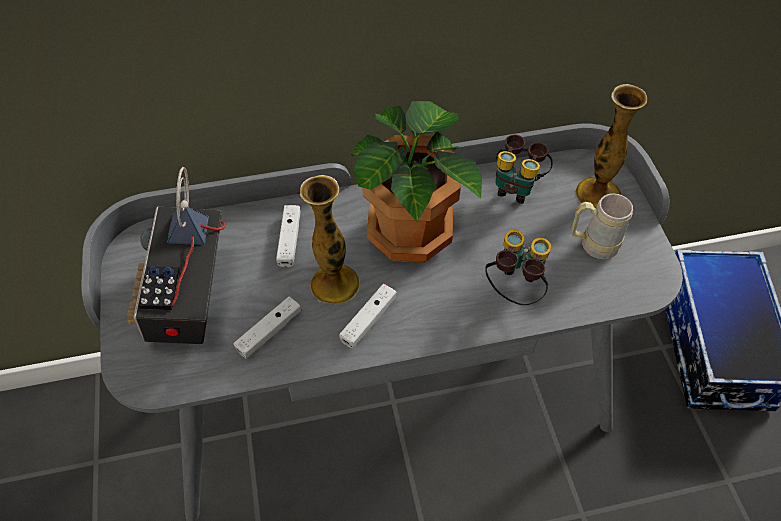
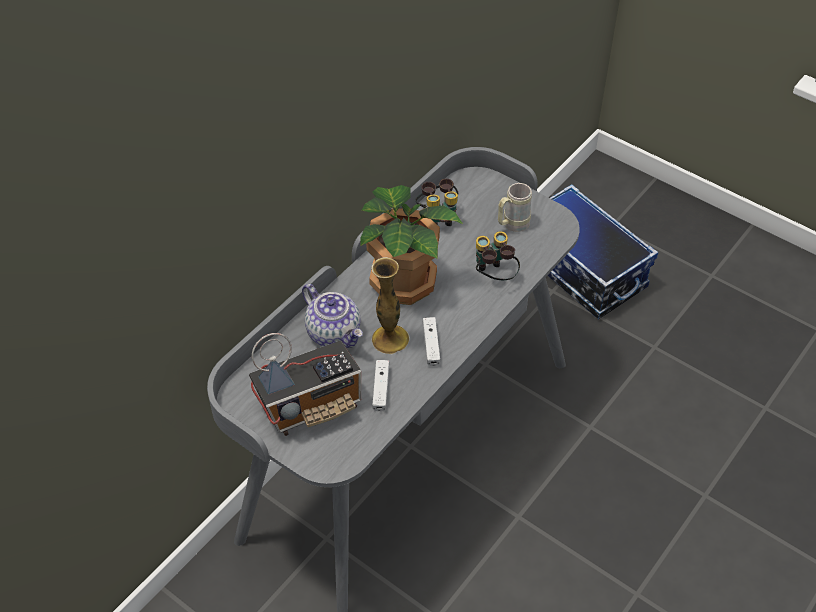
camera: 40 degrees left, 5 degrees down
radio [127,167,226,344] -> radio turned 75 degrees counterclockwise [249,333,361,436]
white game controller [276,205,301,267] -> teapot [302,284,363,348]
vase [576,84,647,208] -> none

